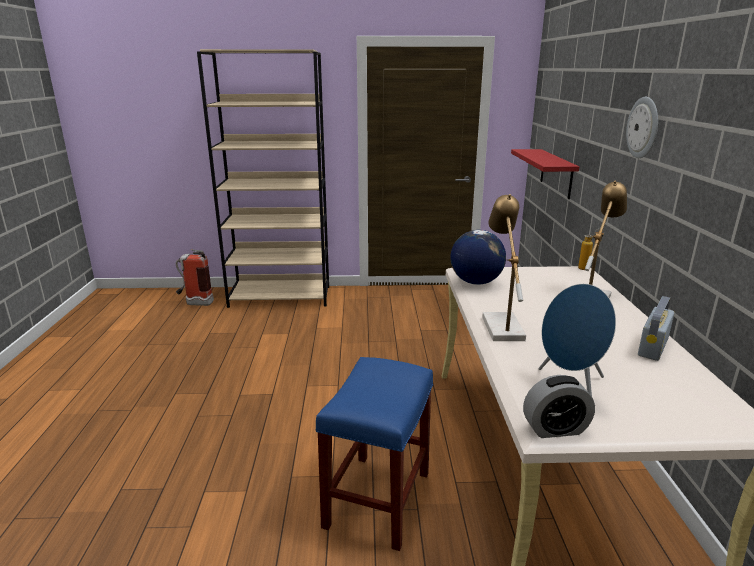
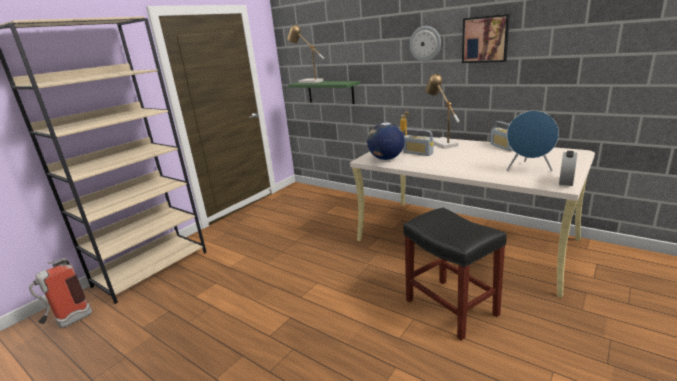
camera: 50 degrees left, 0 degrees up
blue stool [315,357,433,551] -> black stool [403,207,507,341]
table lamp [482,194,526,341] -> table lamp moved to [287,24,325,83]
red shelf [511,149,579,199] -> green shelf [288,81,360,104]
none -> radio [403,129,433,156]
none -> picture [462,14,510,63]

